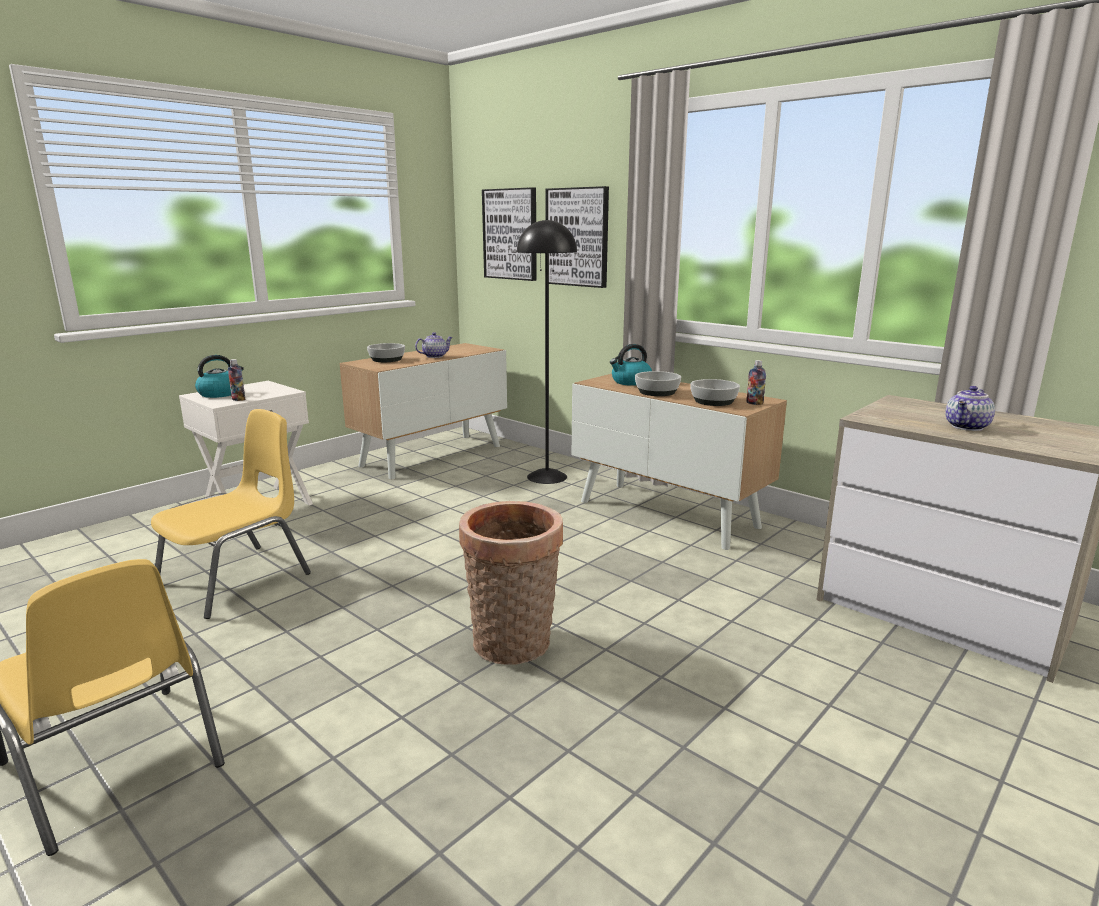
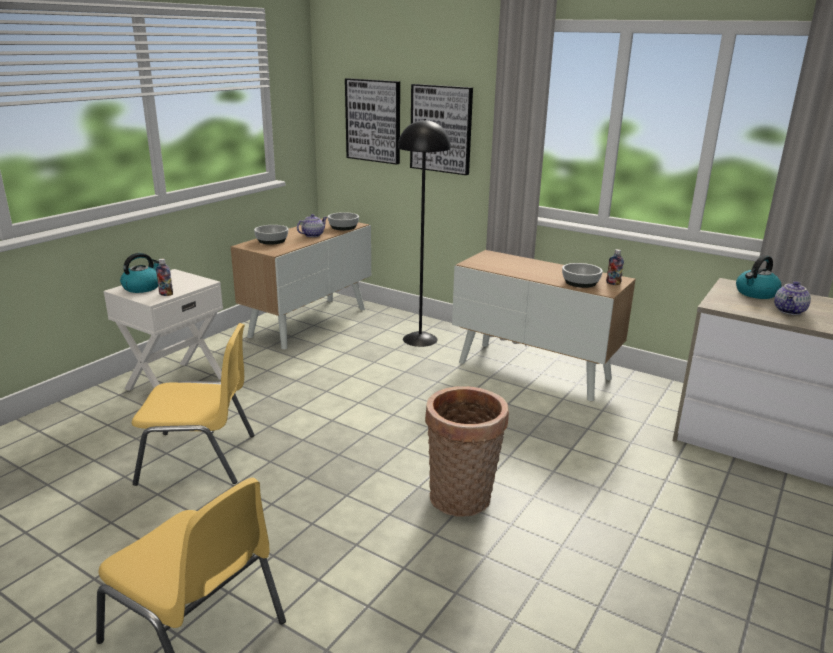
camera: 10 degrees left, 5 degrees up
yellow chair [151,409,311,619] -> yellow chair turned 60 degrees clockwise [132,323,254,486]
kettle [610,344,652,386] -> kettle moved to [736,255,782,299]
bowl [635,371,681,396] -> bowl moved to [328,212,359,230]

